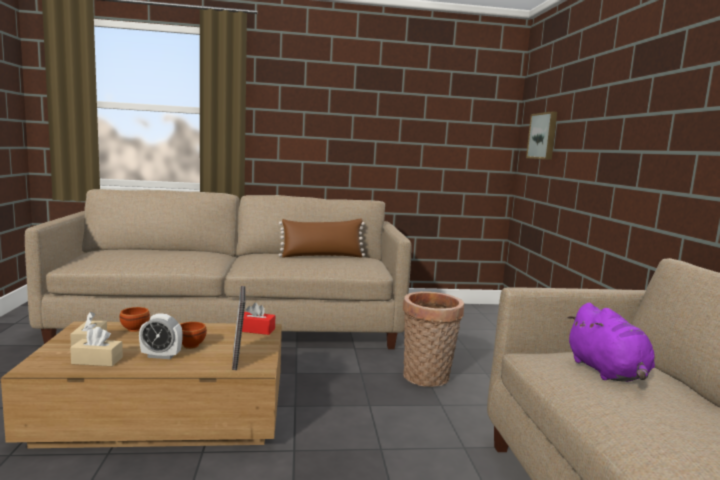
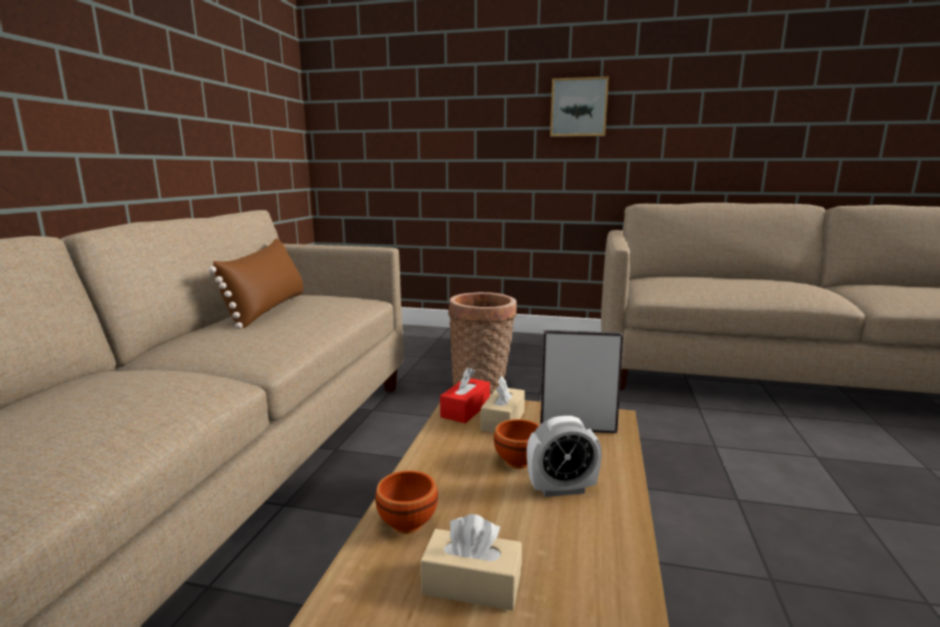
camera: 70 degrees left, 5 degrees up
beige tissue box [70,327,123,366] -> beige tissue box moved to [481,376,525,433]
alarm clock [139,314,183,359] -> alarm clock turned 60 degrees clockwise [527,416,602,497]
picture [526,111,557,160] -> picture moved to [550,76,609,137]
purple plush toy [567,303,655,382] -> none

